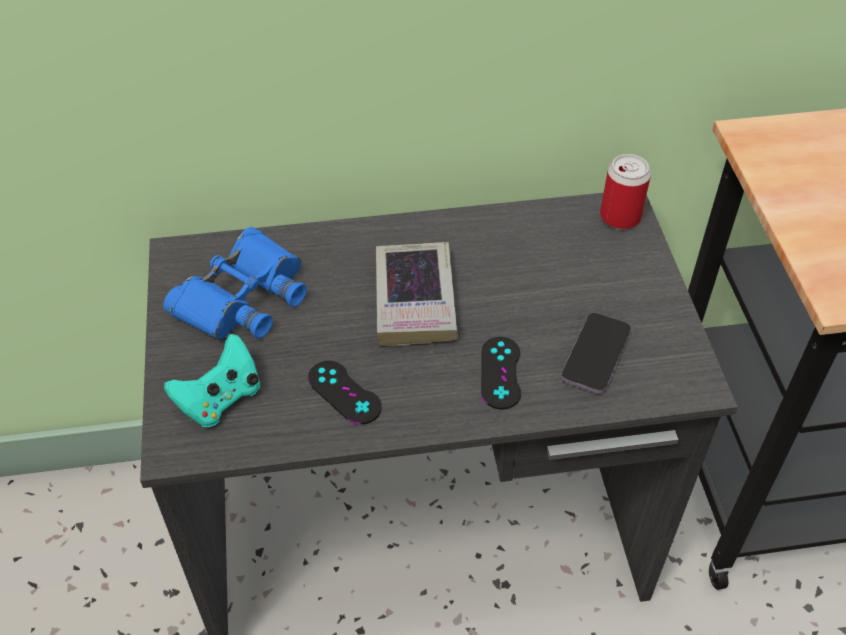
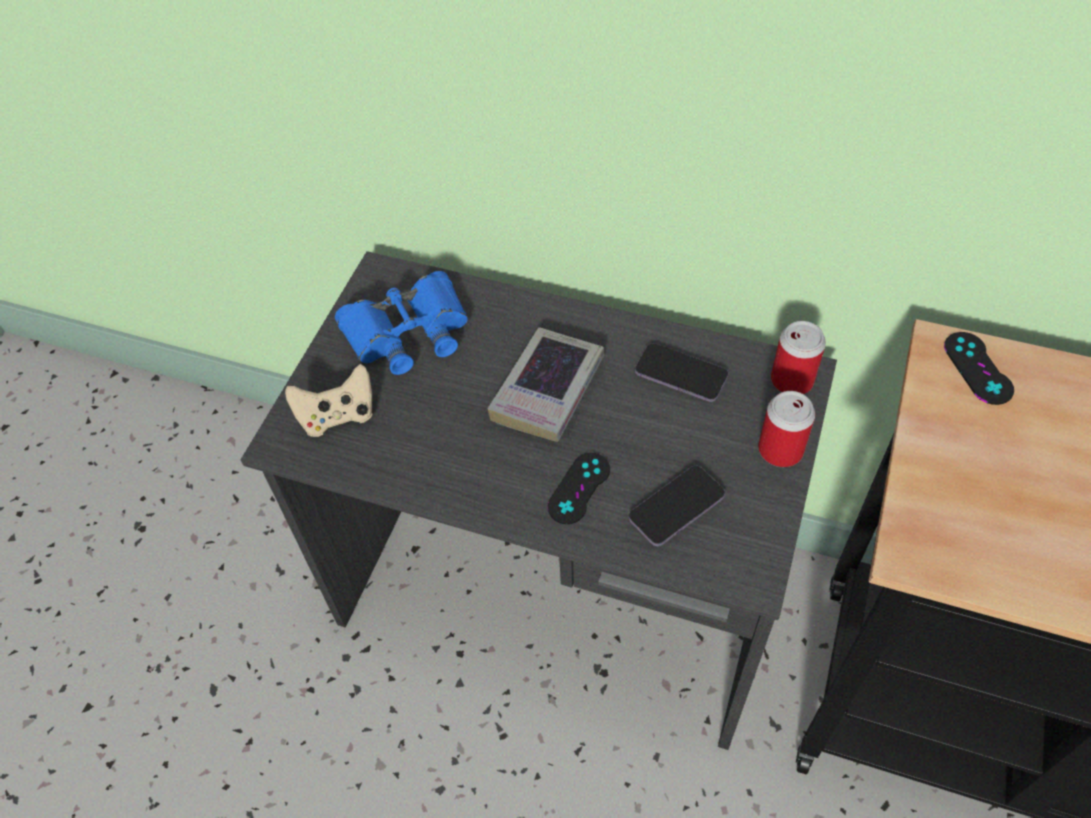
camera: 30 degrees right, 5 degrees up
turquoise game controller [164,334,260,427] -> beige game controller [285,364,373,437]
black game controller [308,361,382,425] -> black game controller moved to [944,332,1014,405]
none -> phone [635,343,729,402]
none -> can [758,391,815,467]

